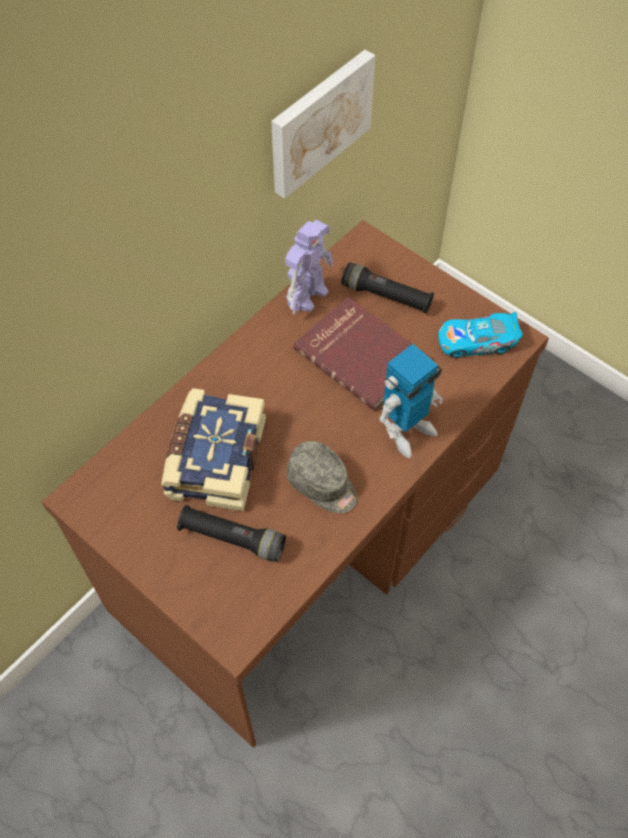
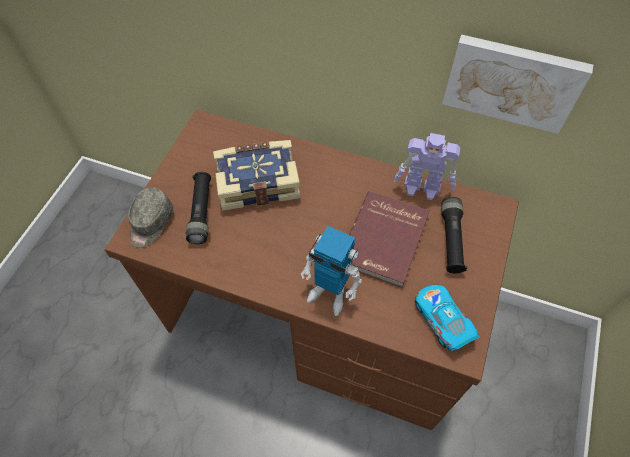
camera: 70 degrees right, 0 degrees up
grey cap [287,441,357,513] -> grey cap moved to [128,187,173,248]

